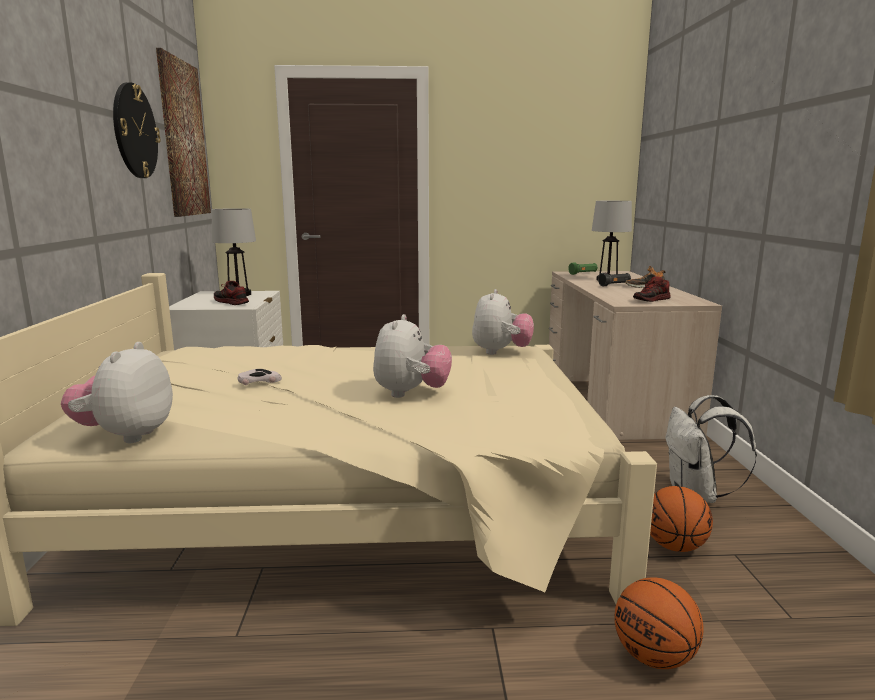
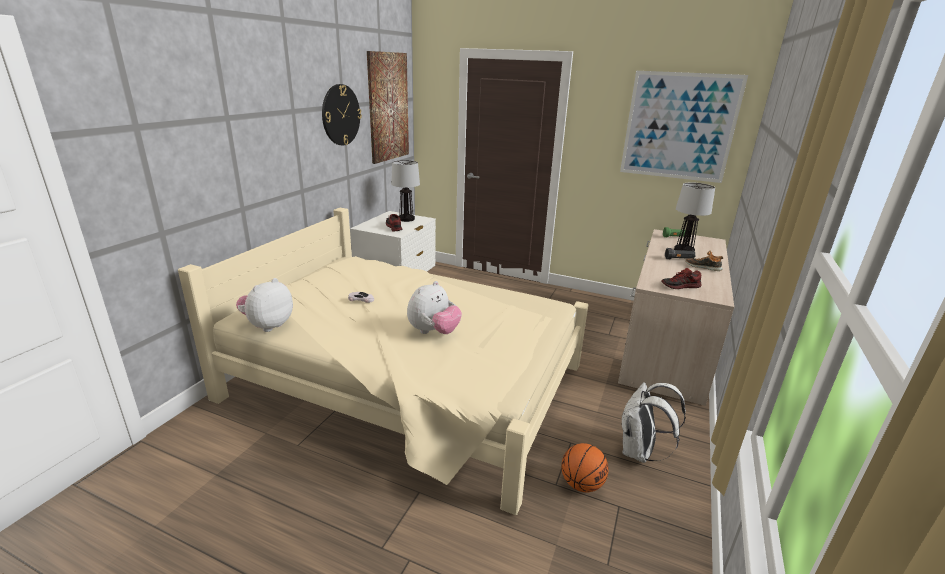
camera: 25 degrees right, 10 degrees up
plush toy [472,289,534,355] -> none
basketball [614,577,704,669] -> none
none -> picture [620,71,748,183]

